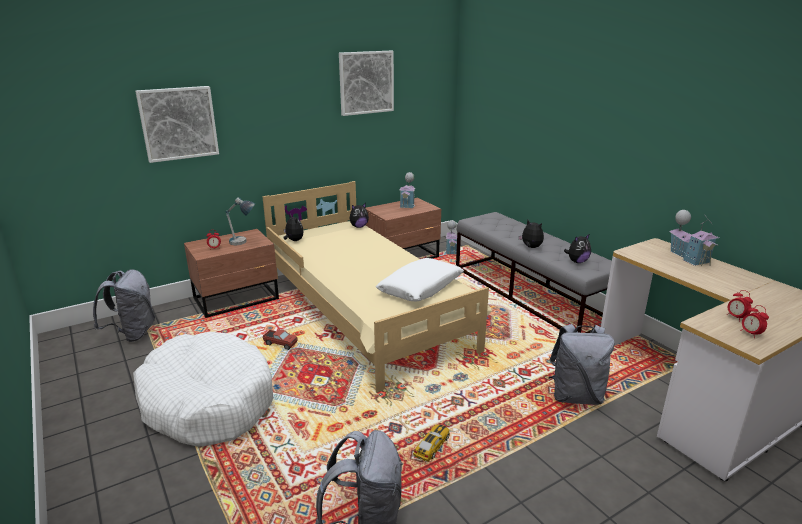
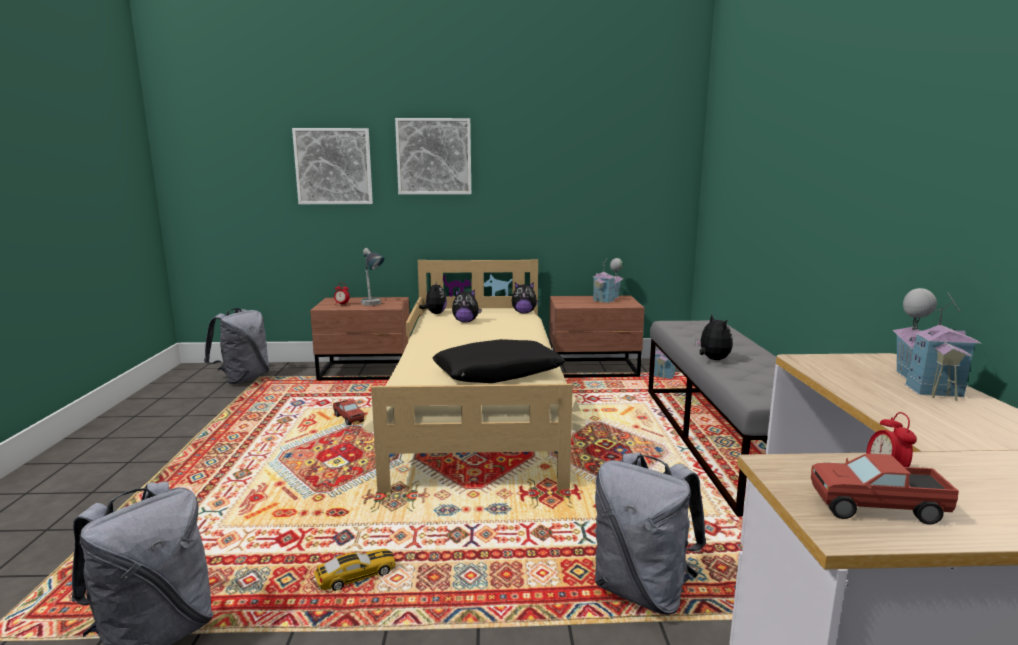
camera: 30 degrees right, 10 degrees down
white dog bed [133,332,273,447] -> none
picture [339,51,394,116] -> picture moved to [395,118,471,195]
white pillow [376,258,464,302] -> black pillow [433,339,566,383]
plush toy [564,234,591,263] -> plush toy moved to [452,289,482,322]
alarm clock [740,305,769,338] -> toy truck [811,454,959,525]

